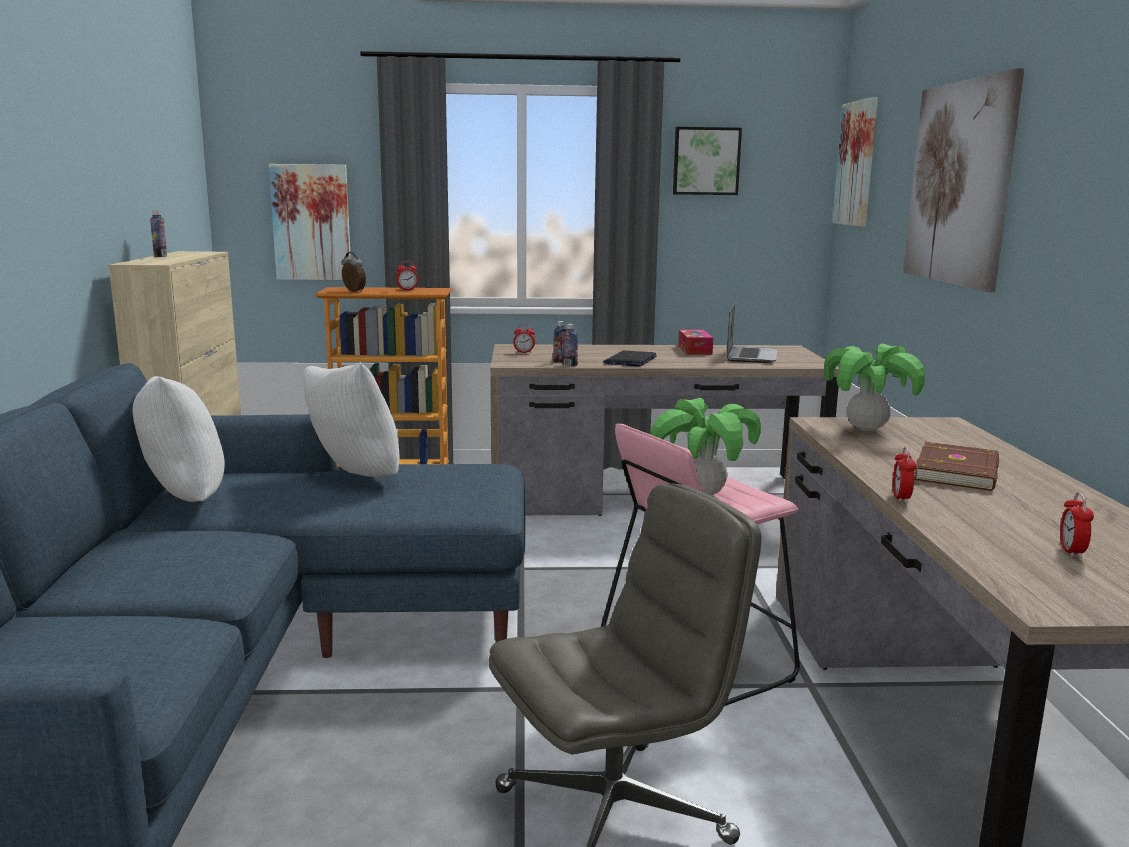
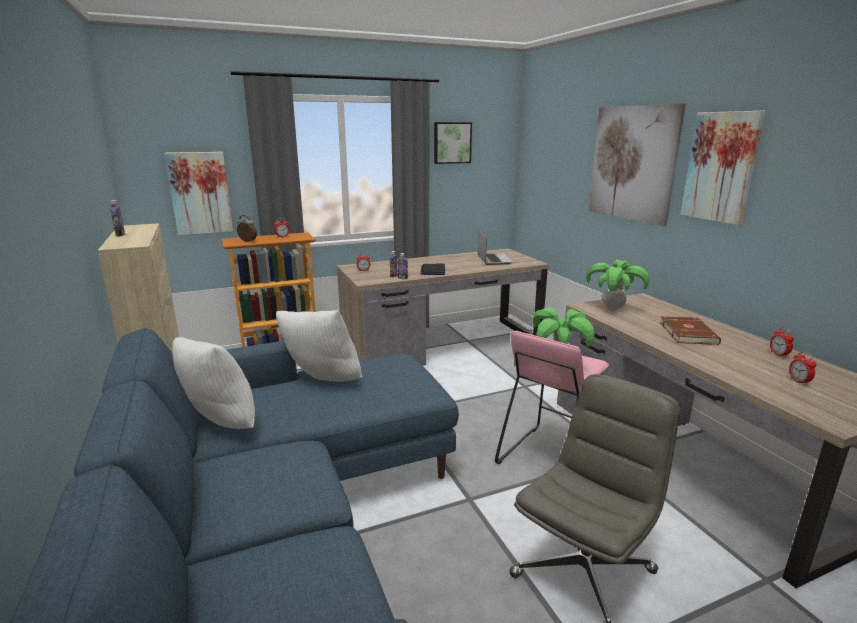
camera: 20 degrees left, 5 degrees up
tissue box [678,330,713,355] -> none
picture [832,97,878,227] -> picture moved to [681,111,765,225]
alarm clock [893,447,916,503] -> alarm clock moved to [770,327,794,358]

